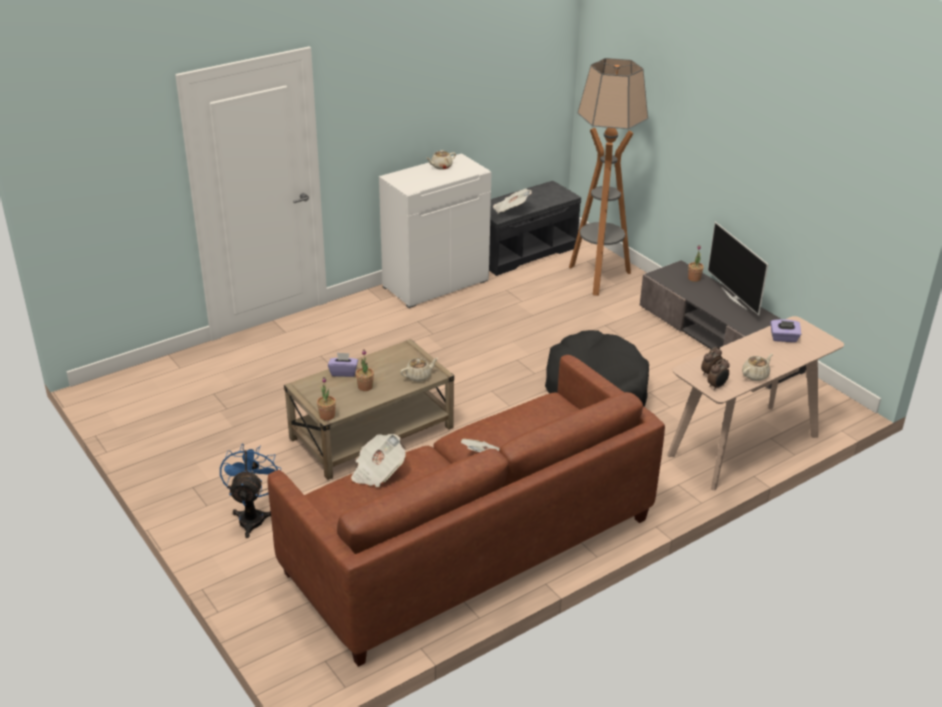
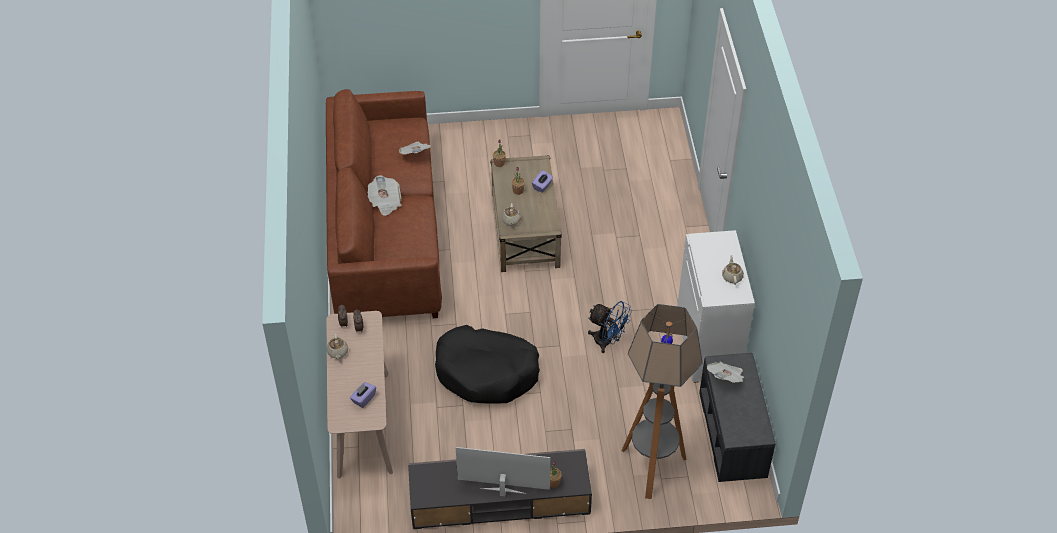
camera: 120 degrees right, 15 degrees up
blue fan [220,444,281,538] -> blue fan moved to [588,301,632,353]

